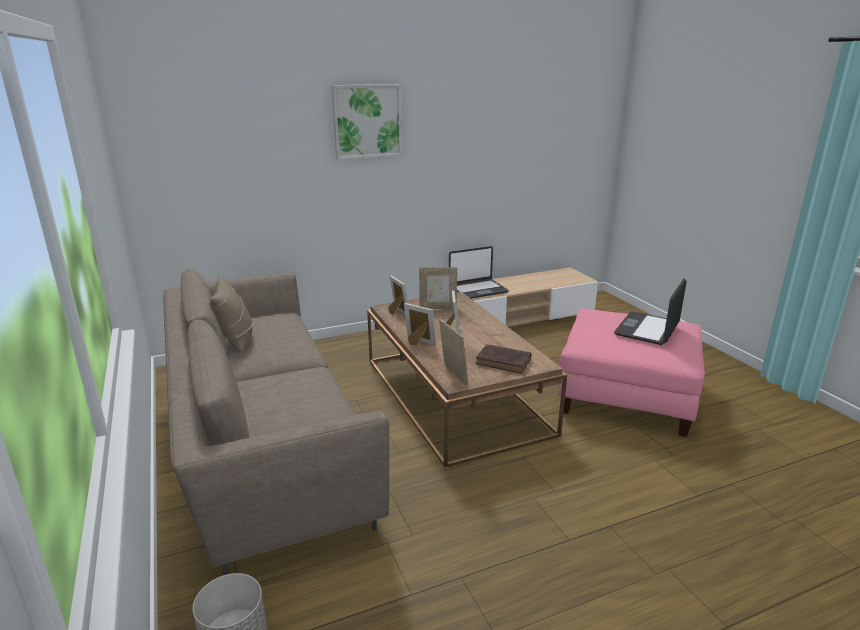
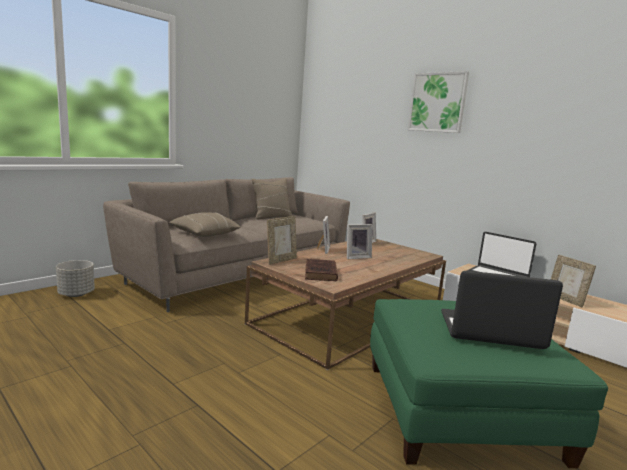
camera: 65 degrees right, 10 degrees down
picture frame [419,267,457,309] -> picture frame moved to [551,255,596,308]
pink ottoman [557,308,705,437] -> green ottoman [370,299,608,468]
none -> beige pillow [169,212,241,237]

